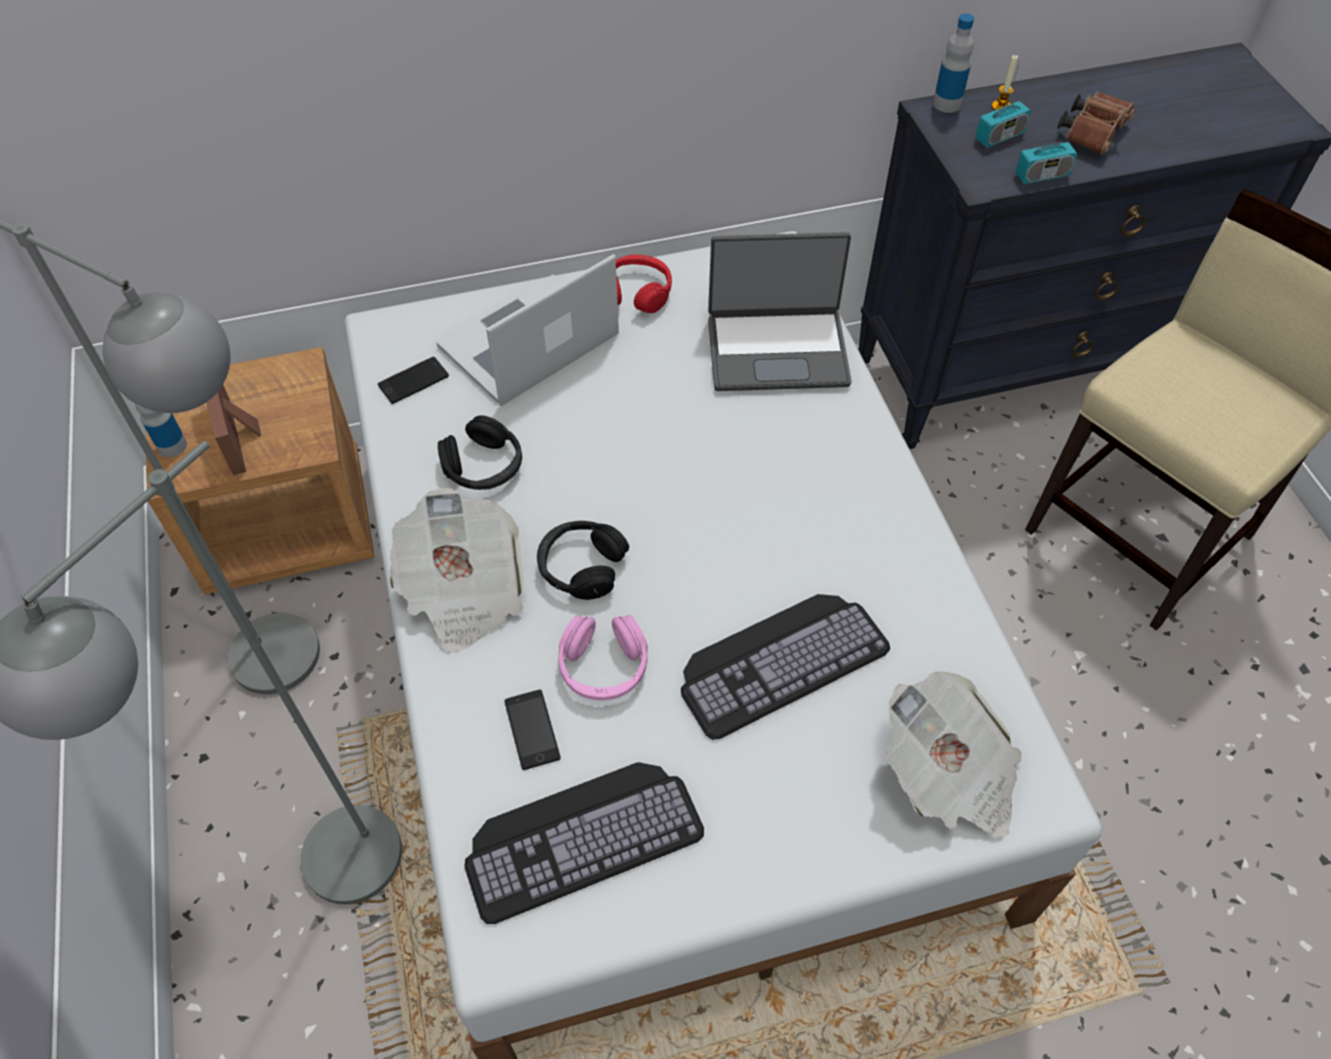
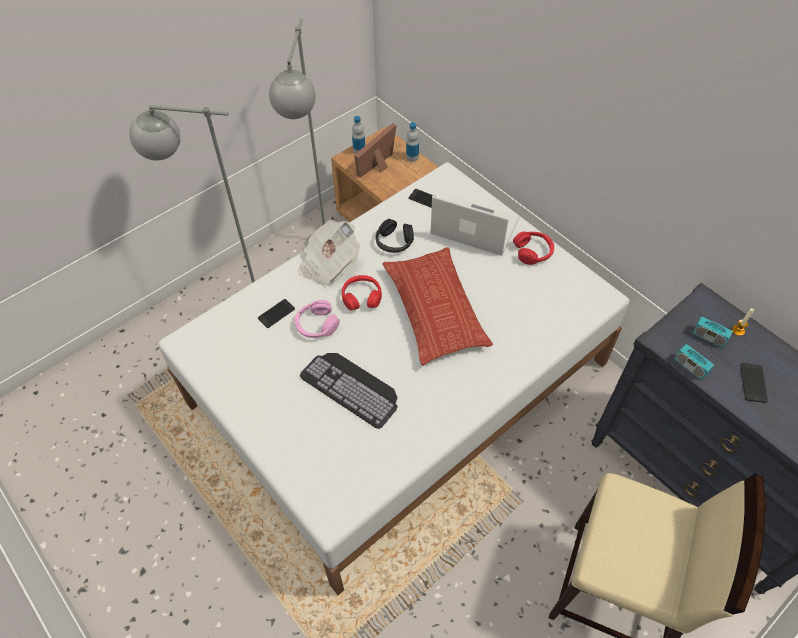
camera: 65 degrees right, 0 degrees up
keyboard [464,762,704,924] -> none
black headphones [537,521,629,600] -> red headphones [342,275,382,310]
laptop [708,232,852,391] -> none
newspaper [886,671,1022,838] -> none
bottle [933,14,974,113] -> bottle moved to [406,122,419,162]
brown binoculars [1058,91,1135,154] -> phone [740,363,768,403]
none -> pillow [383,247,493,366]

